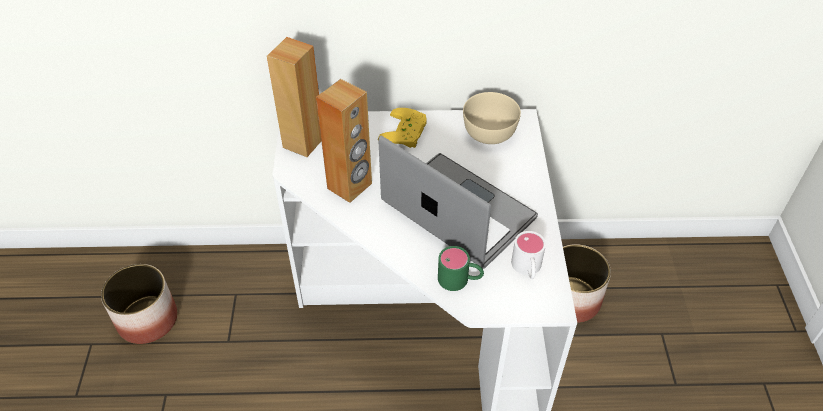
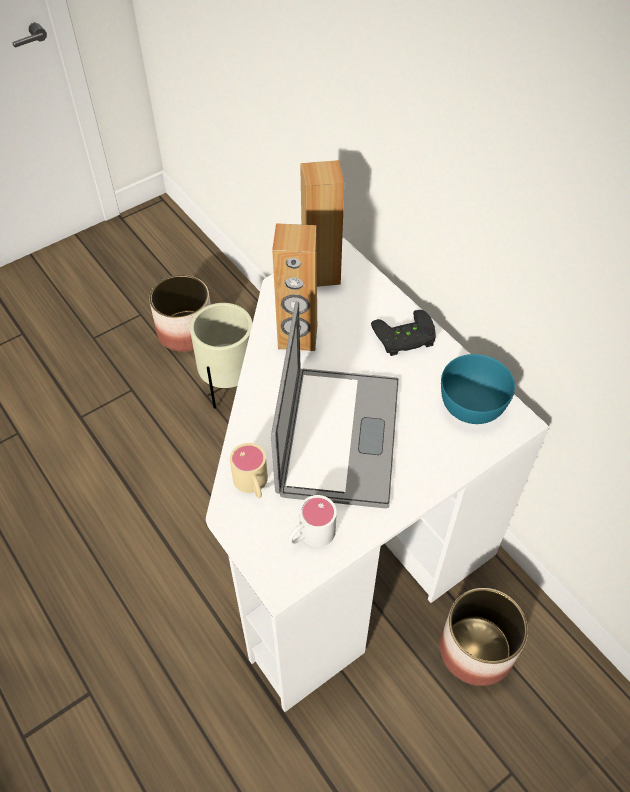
camera: 55 degrees right, 5 degrees up
yellow game controller [378,108,427,148] -> black game controller [371,310,436,356]
green mug [438,246,484,291] -> beige mug [230,443,268,498]
beige bowl [463,92,521,144] -> turquoise bowl [441,354,515,424]
none -> beige planter [190,303,252,409]

